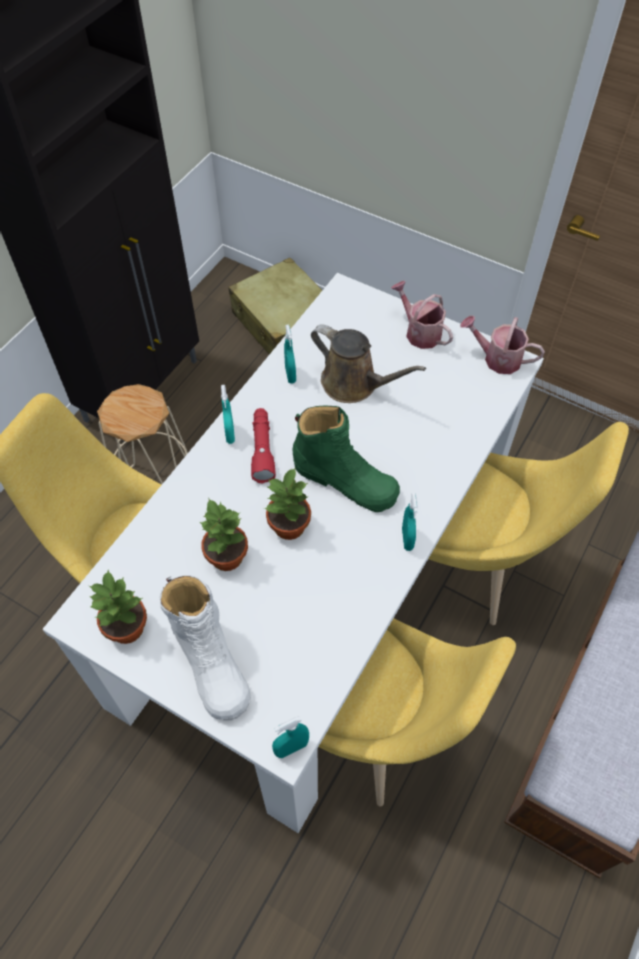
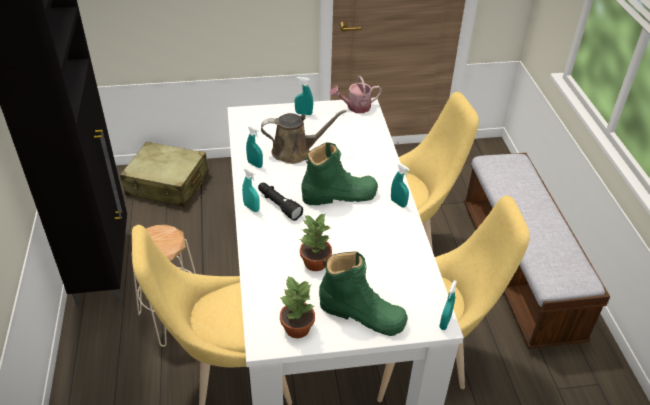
camera: 40 degrees left, 15 degrees down
white boot [160,575,251,720] -> green boot [319,251,408,336]
red flashlight [251,408,276,483] -> black flashlight [258,183,303,221]
potted plant [264,468,311,540] -> none
watering can [391,281,453,349] -> turquoise spray bottle [295,77,313,115]

